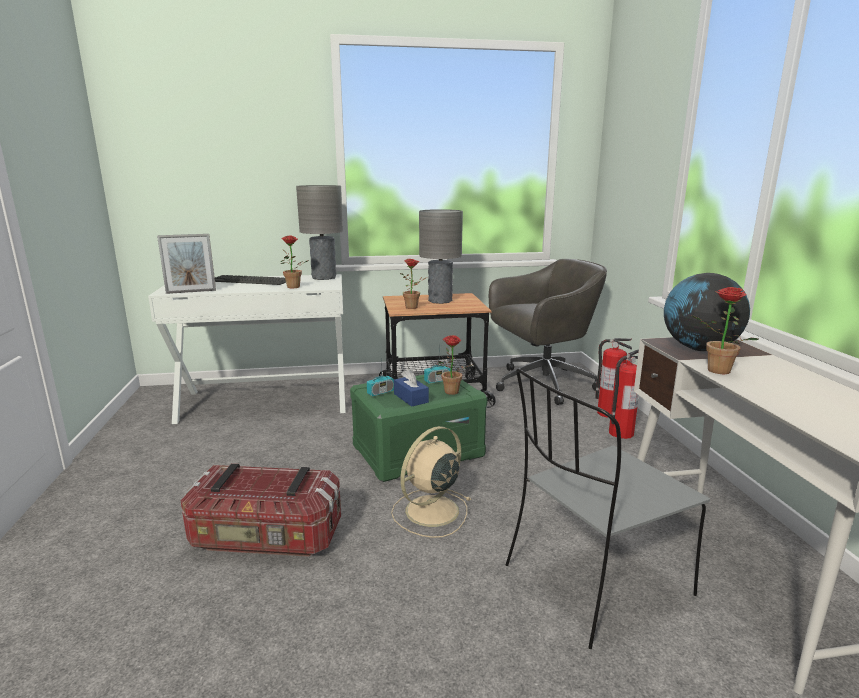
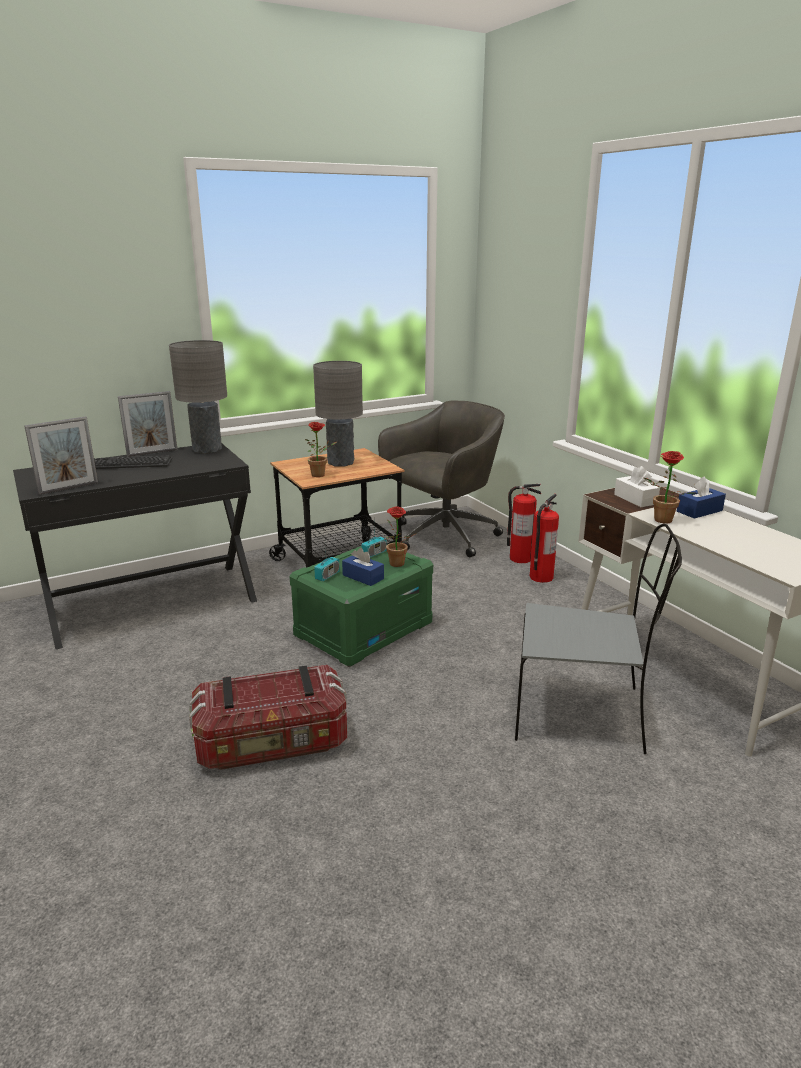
camera: 20 degrees left, 5 degrees up
white desk [148,274,346,424] -> black desk [13,443,257,650]
potted plant [281,235,309,288] -> none
beige fan [391,426,470,538] -> none
grey chair [506,369,710,649] -> grey chair turned 120 degrees counterclockwise [515,524,682,754]
globe [664,273,750,351] -> white tissue box [614,466,660,507]
none -> picture frame [118,391,178,457]
none -> blue tissue box [677,476,726,519]

